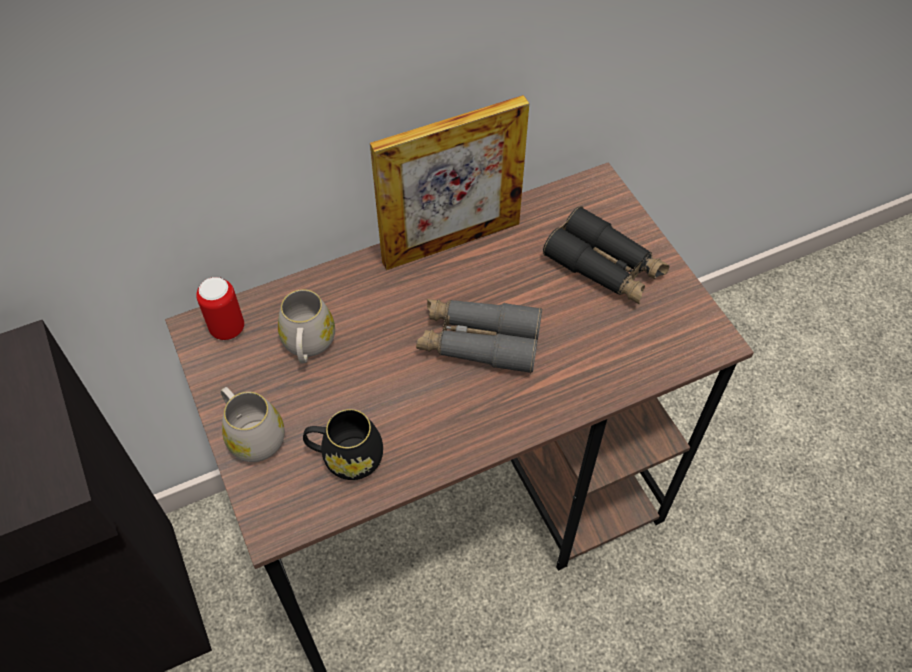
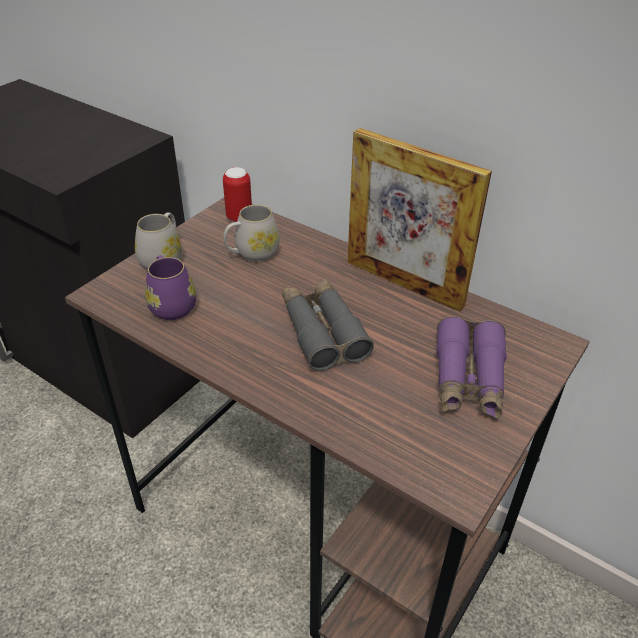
camera: 60 degrees right, 15 degrees down
black mug [303,409,383,480] -> purple mug [145,255,196,320]
black binoculars [543,206,670,305] -> purple binoculars [436,316,507,419]

